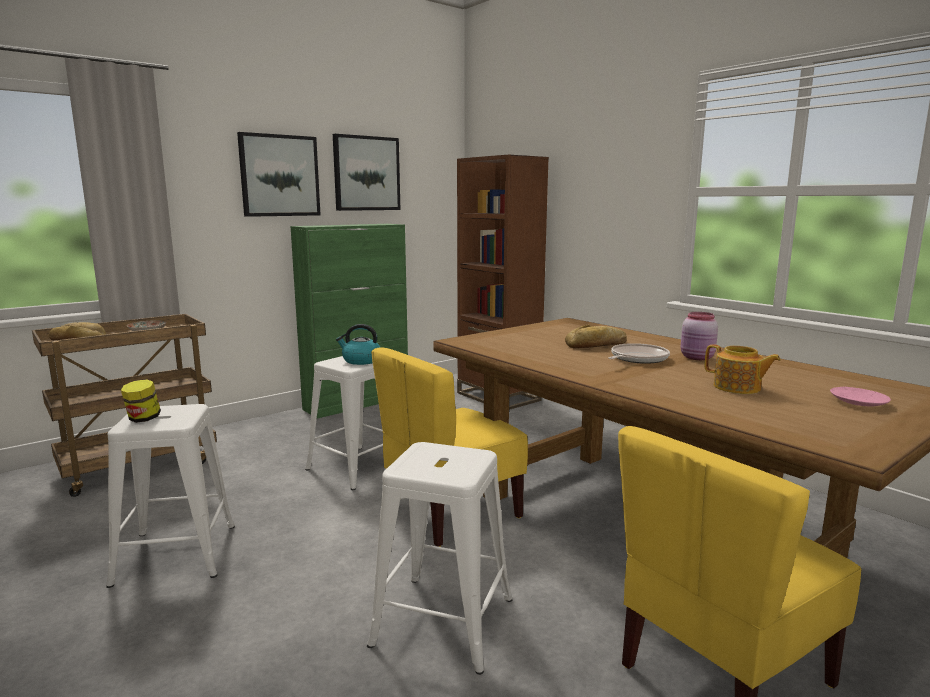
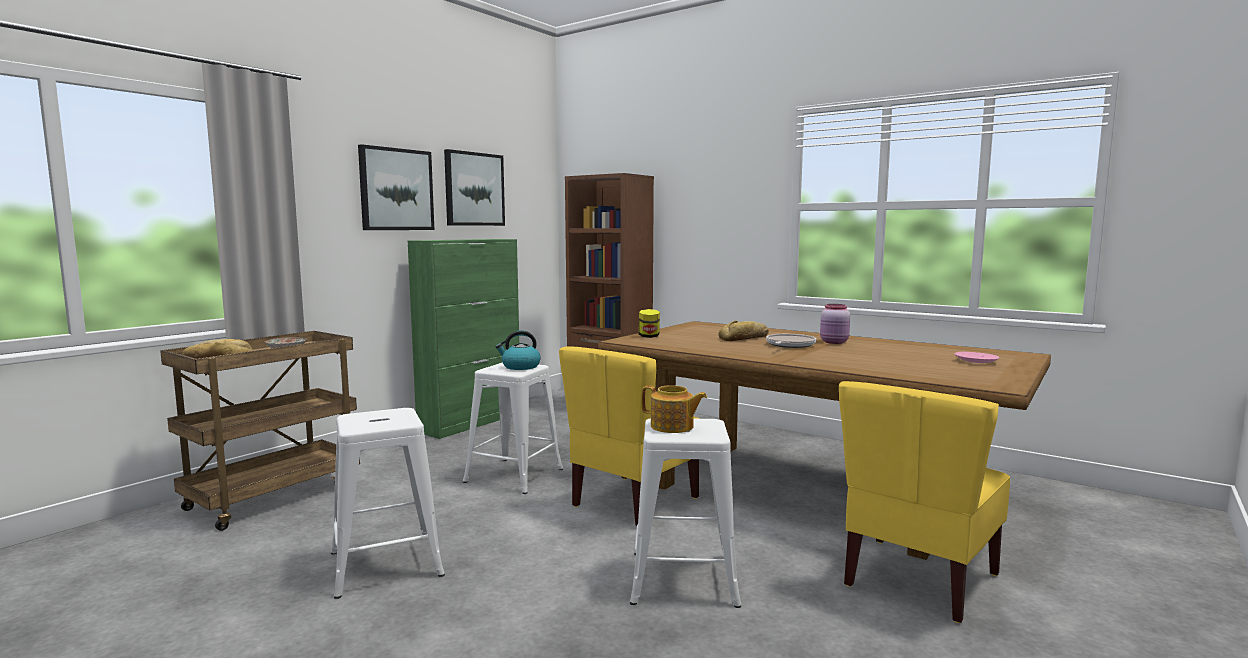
camera: 15 degrees left, 5 degrees down
jar [121,379,161,423] -> jar moved to [639,309,660,338]
teapot [705,344,781,394] -> teapot moved to [641,385,707,433]

